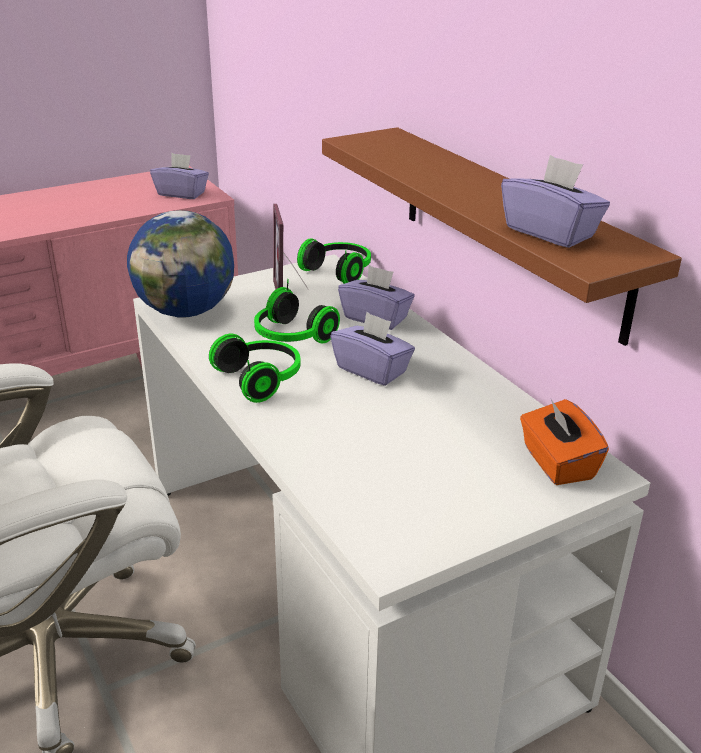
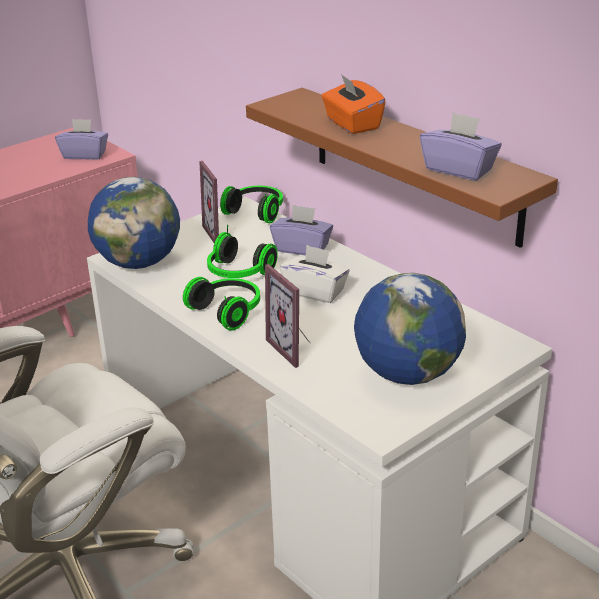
camera: 10 degrees left, 0 degrees up
purple tissue box [330,312,415,386] -> white tissue box [280,245,350,303]
orange tissue box [520,399,609,485] -> orange tissue box moved to [321,74,386,134]
none -> picture frame [265,264,311,368]
none -> globe [354,273,466,385]

